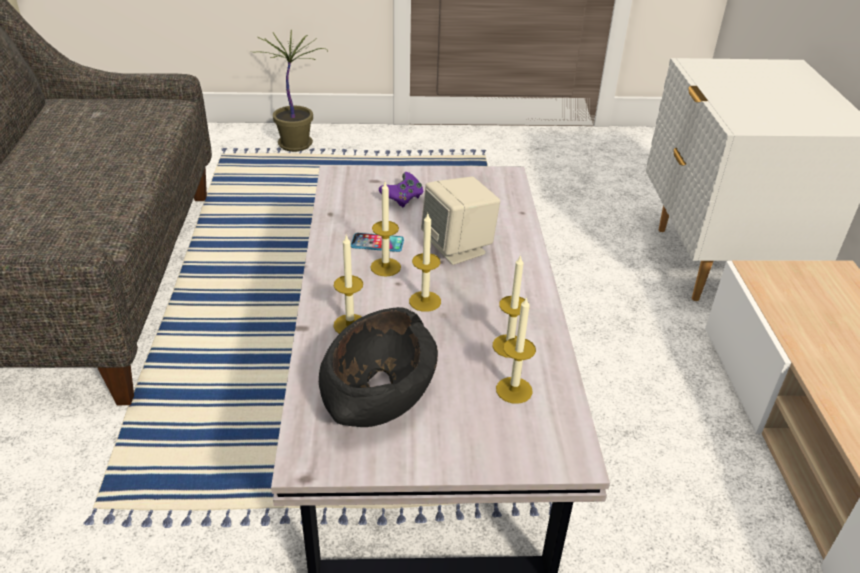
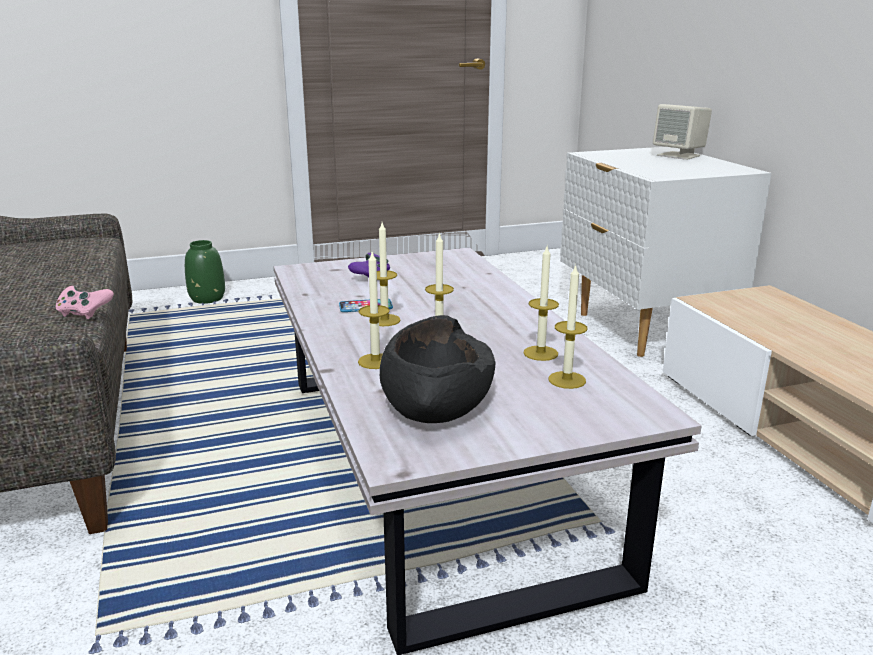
camera: 15 degrees left, 15 degrees down
potted plant [258,30,328,152] -> green vase [185,240,225,304]
beige speaker [421,177,500,265] -> beige speaker moved to [653,104,712,160]
none -> pink game controller [55,286,114,319]

